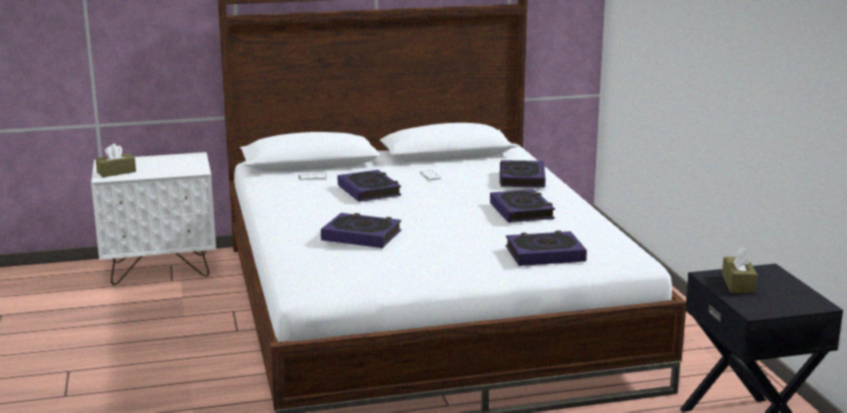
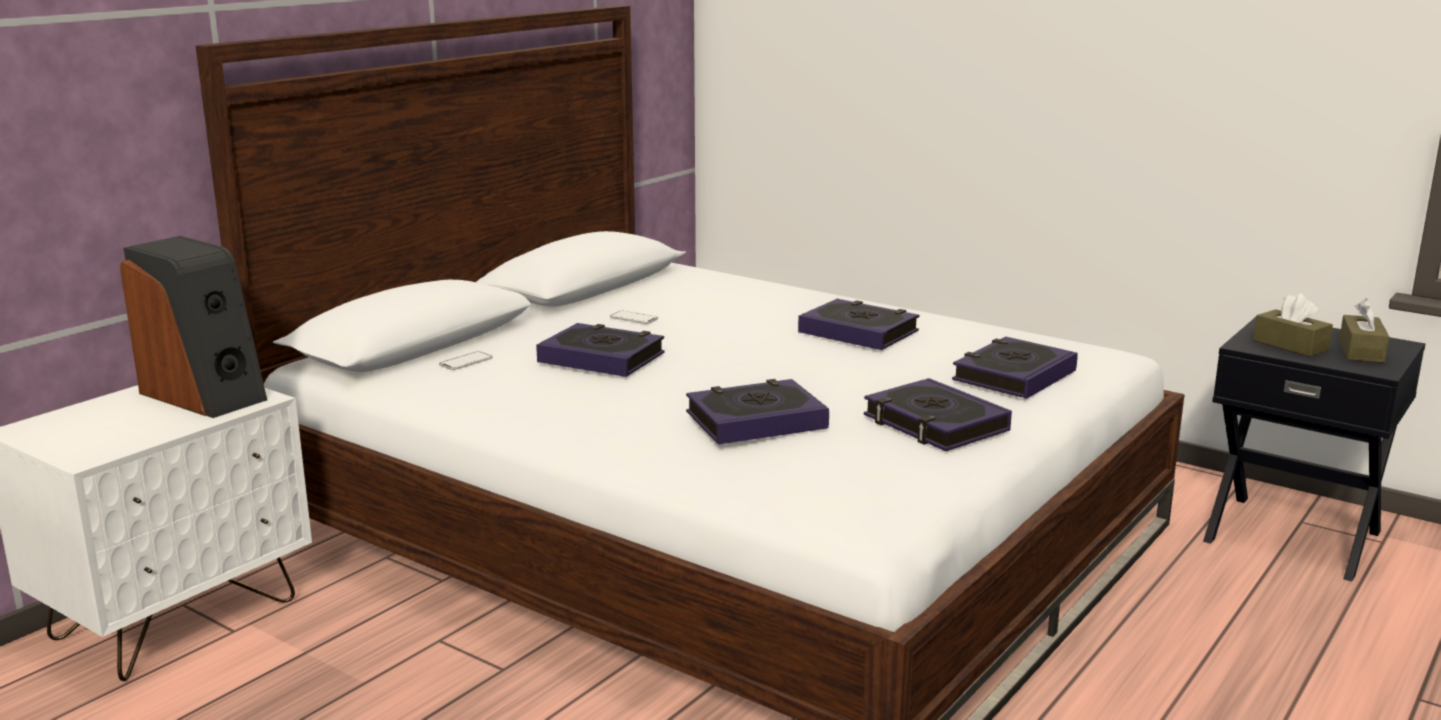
camera: 40 degrees left, 0 degrees up
brown tissue box [96,144,136,177] -> brown tissue box moved to [1339,299,1389,363]
book [500,160,546,188] -> book moved to [864,378,1012,451]
none -> speaker [120,236,267,418]

